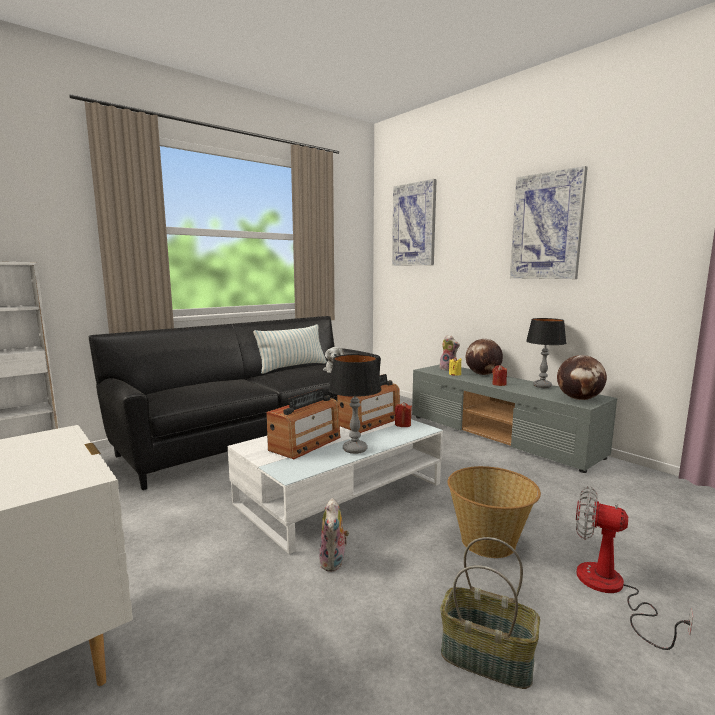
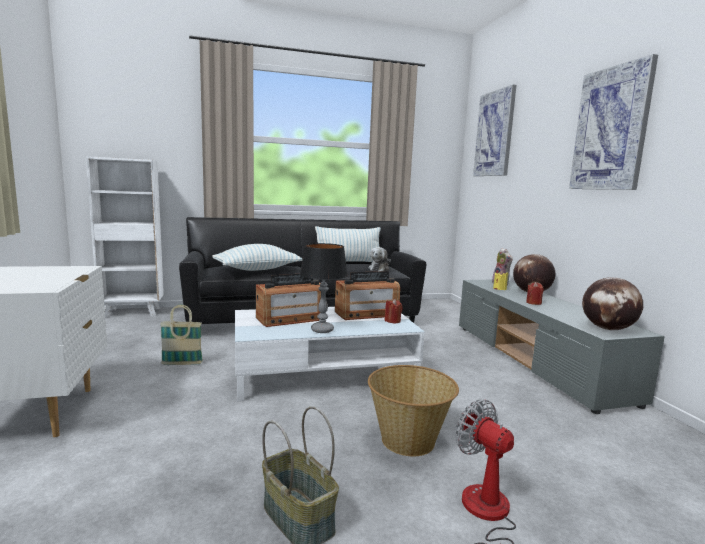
camera: 25 degrees right, 0 degrees up
plush toy [319,498,349,572] -> none
table lamp [526,318,566,388] -> none
none -> basket [160,305,203,365]
none -> pillow [212,244,302,271]

